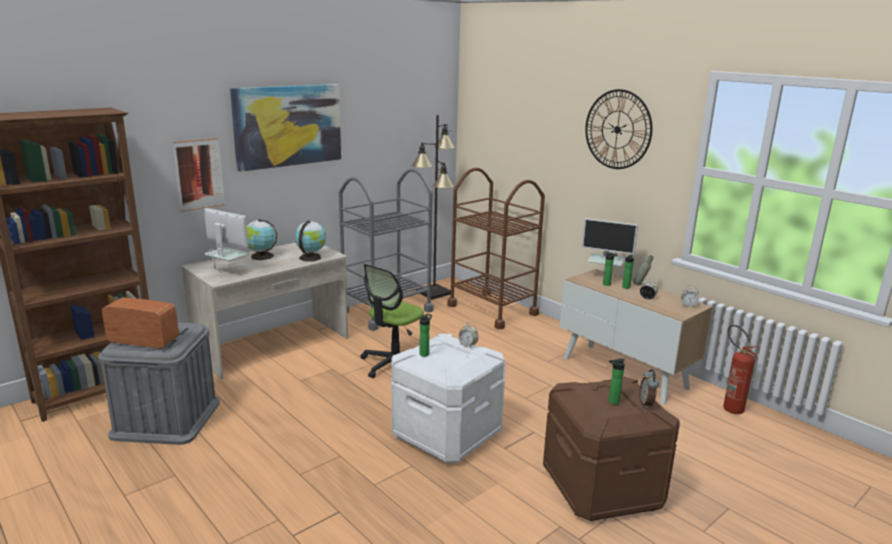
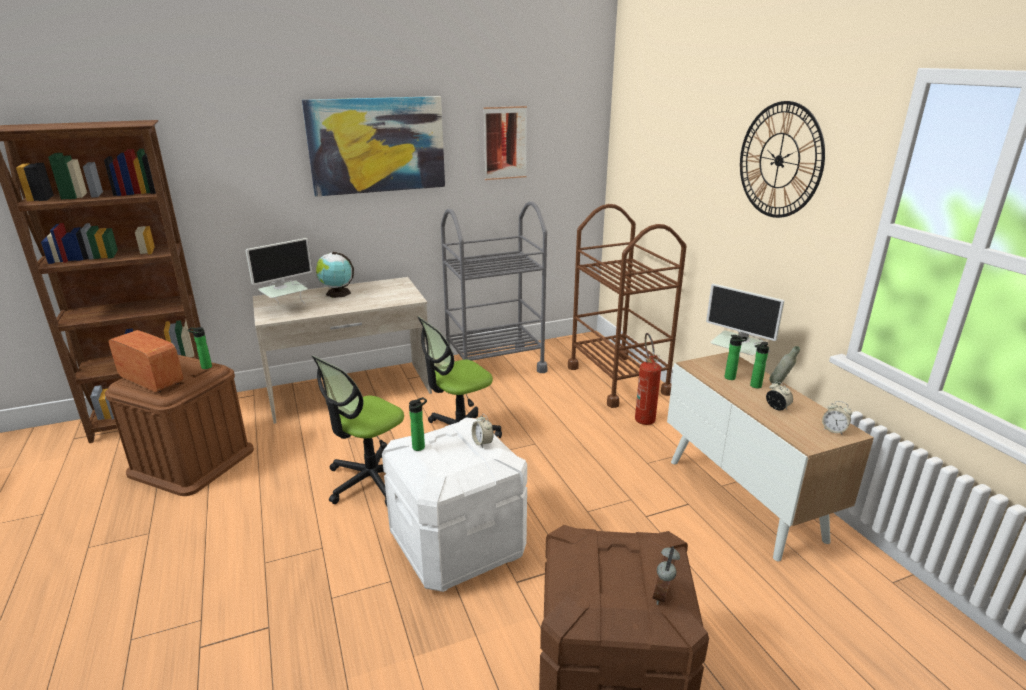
camera: 20 degrees right, 5 degrees up
grey storage box [98,322,220,445] -> brown storage box [105,355,254,496]
picture [173,138,225,212] -> picture moved to [484,106,527,180]
monitor [204,208,249,275] -> monitor turned 90 degrees clockwise [246,238,312,304]
globe [295,221,326,261] -> none
black floor lamp [411,115,455,300] -> none
bottle [609,358,625,404] -> bottle moved to [188,327,212,369]
fire extinguisher [723,325,758,414] -> fire extinguisher moved to [635,333,661,425]
none -> office chair [312,356,404,506]

